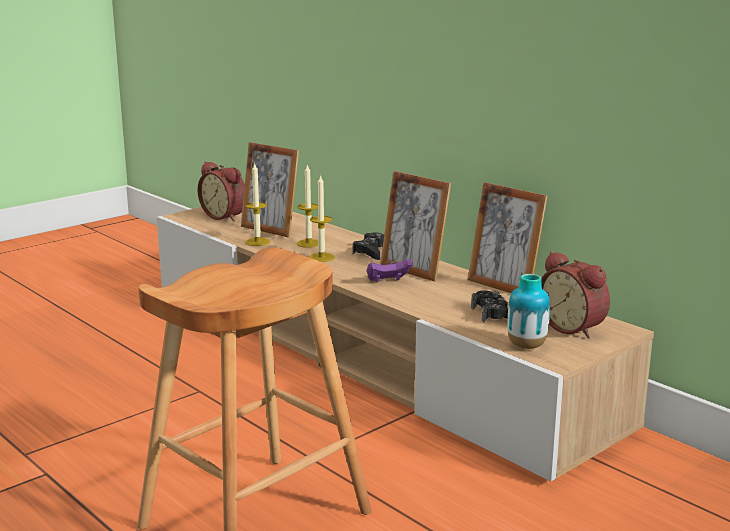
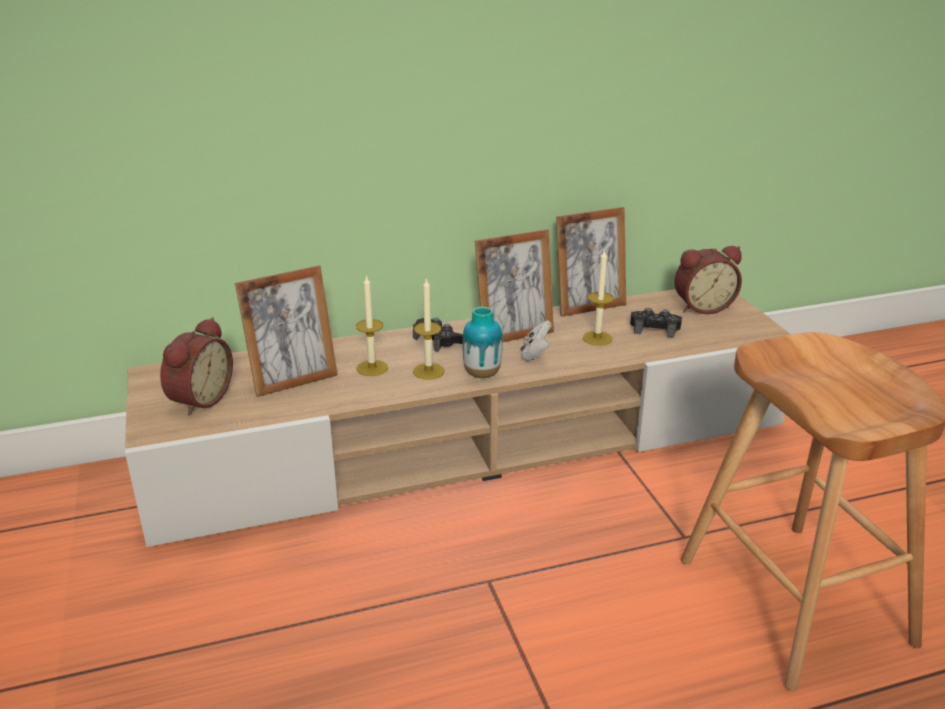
camera: 65 degrees left, 10 degrees up
alarm clock [198,161,245,222] -> alarm clock turned 45 degrees counterclockwise [160,317,233,416]
candle [245,164,270,246] -> candle moved to [583,249,614,346]
purple game controller [367,259,413,283] -> white game controller [521,320,552,361]
vase [508,274,550,349] -> vase moved to [463,307,502,378]

